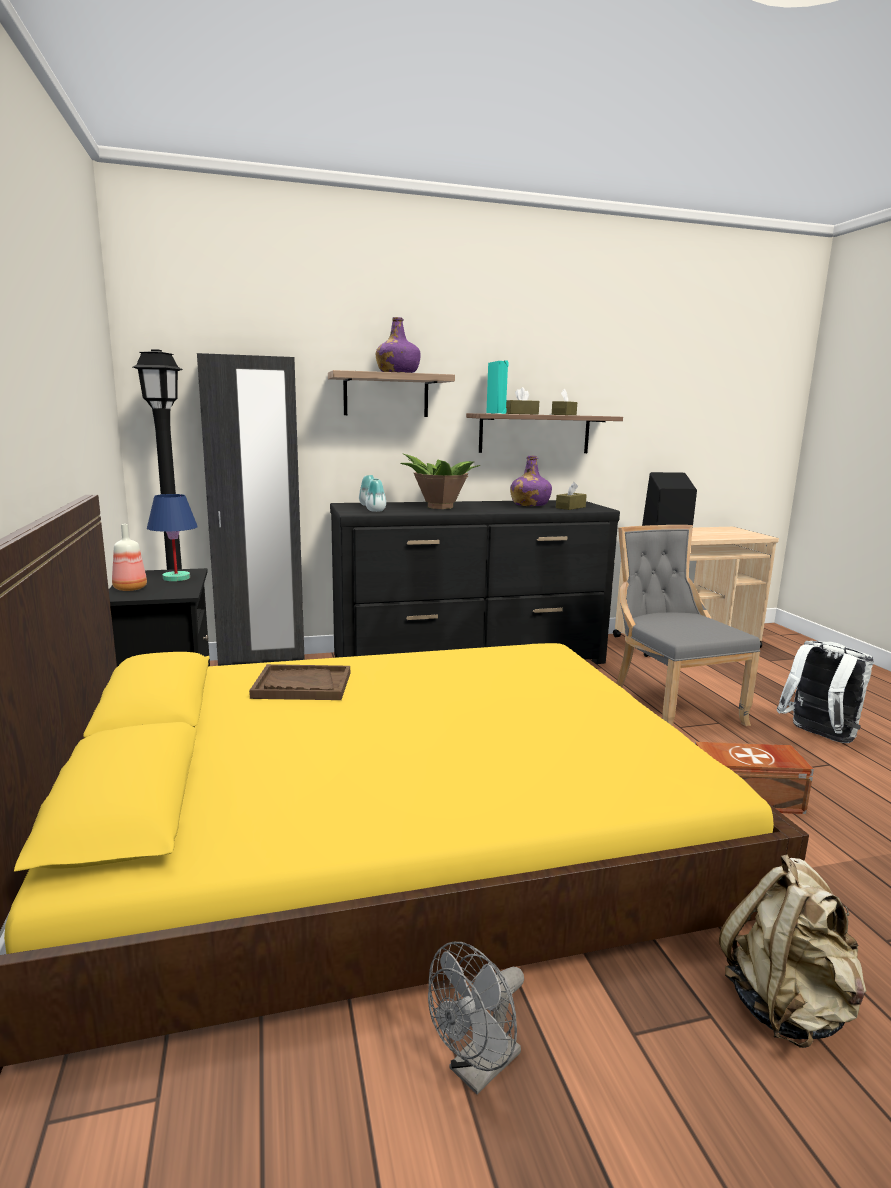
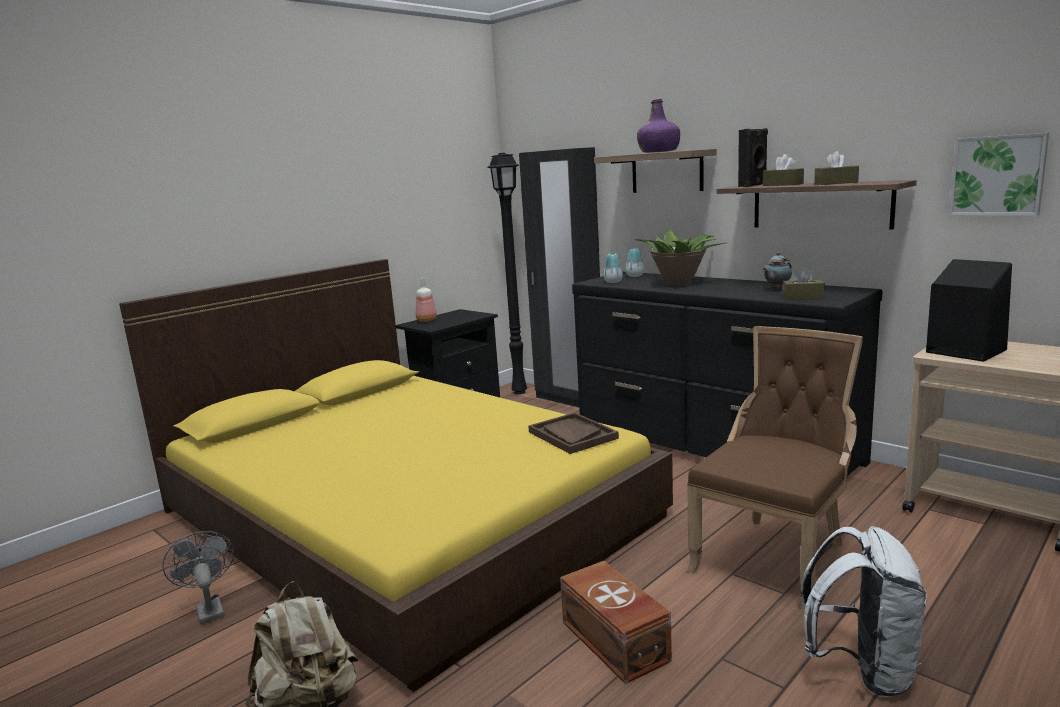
camera: 60 degrees right, 0 degrees up
blue table lamp [147,494,198,581] -> none
brown tray [249,664,350,700] -> brown tray moved to [528,412,619,454]
grey fan [428,942,524,1094] -> grey fan turned 45 degrees clockwise [162,531,234,624]
turquoise speaker [486,360,509,414] -> black speaker [738,128,768,187]
purple bottle [510,456,552,506] -> teapot [762,252,792,290]
grey chair [616,525,761,726] -> brown chair [686,326,863,612]
none -> picture [949,133,1049,216]

